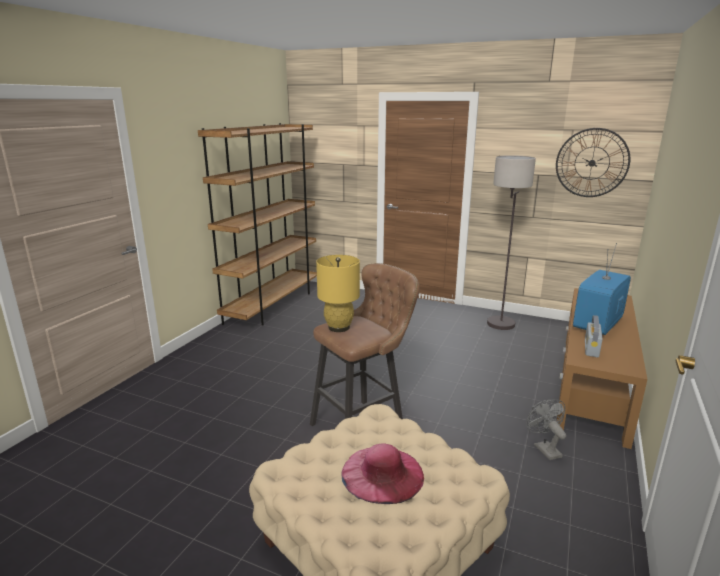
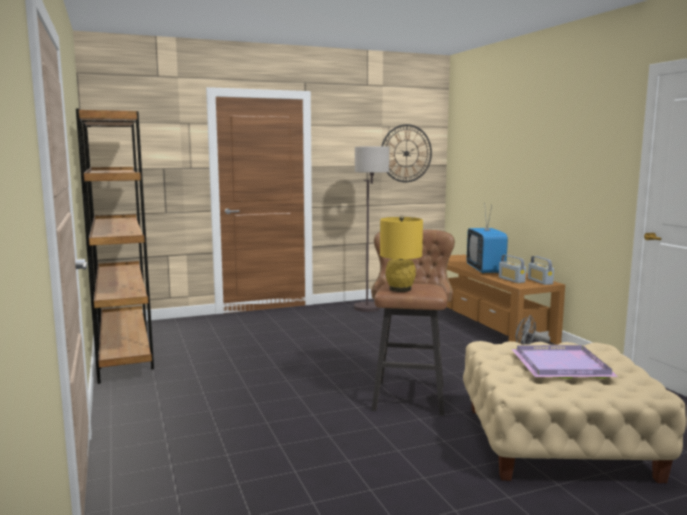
camera: 45 degrees left, 10 degrees down
pink hat [341,444,424,504] -> purple tray [511,345,619,379]
none -> radio [528,256,554,285]

